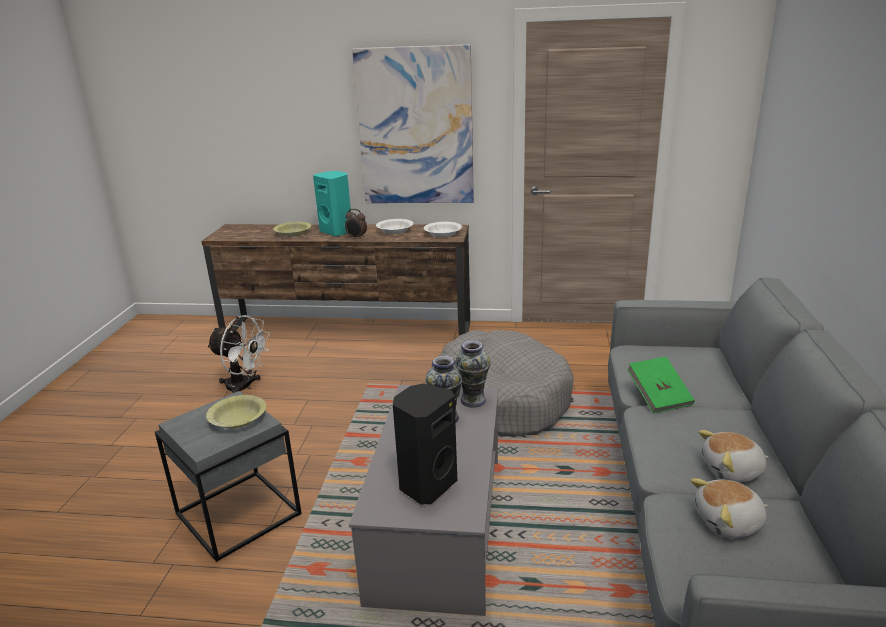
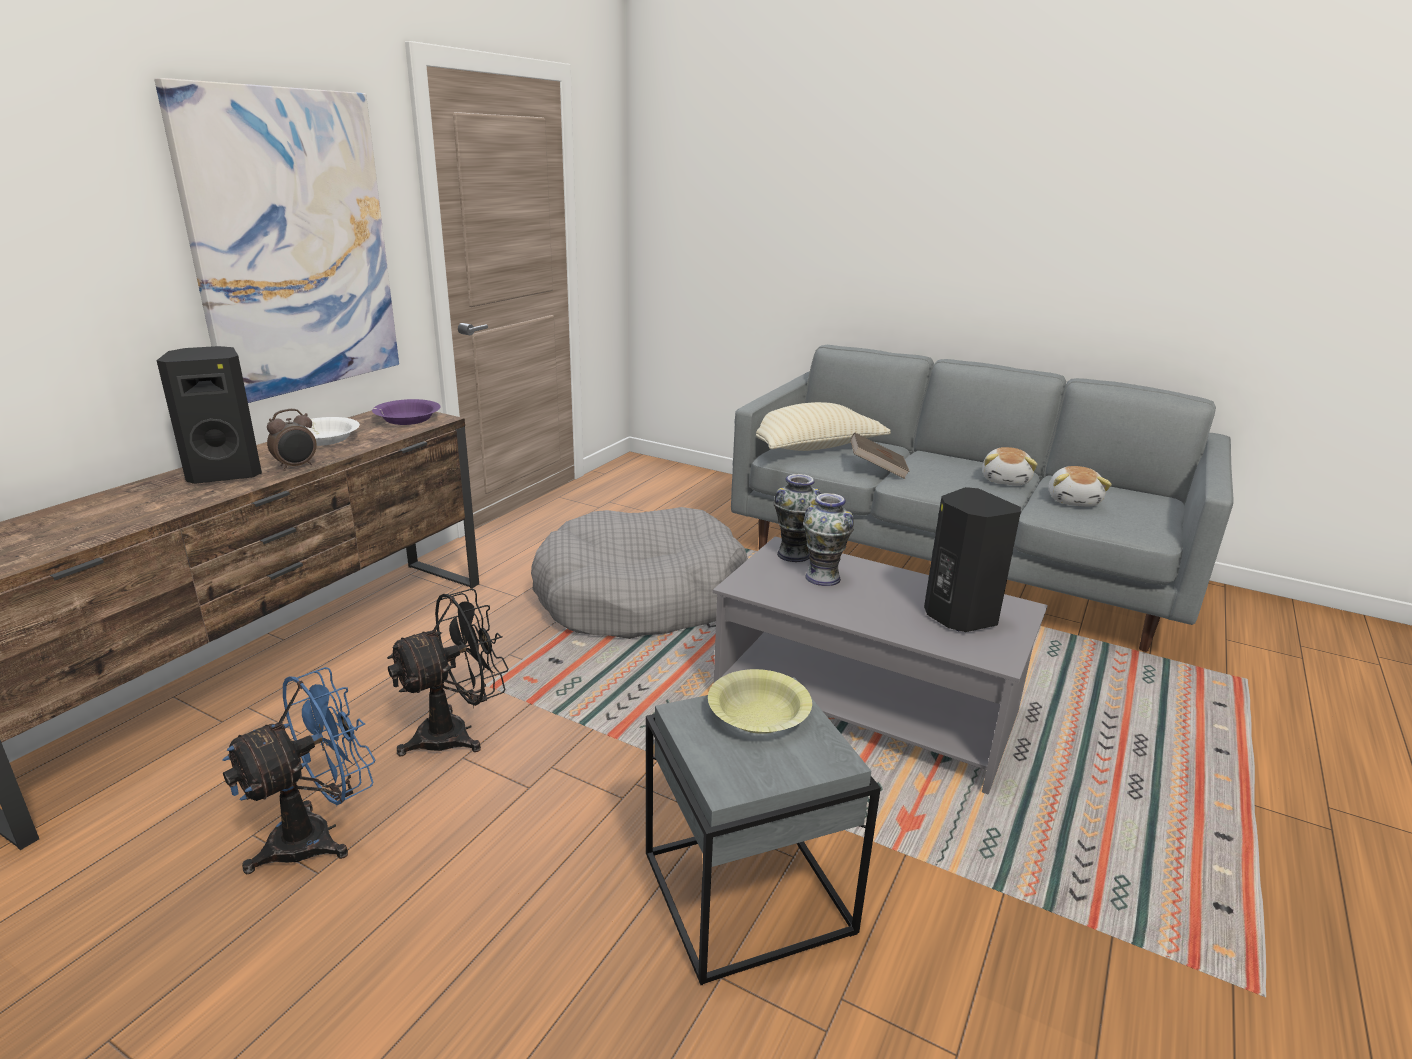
camera: 70 degrees left, 0 degrees up
white fan [207,315,270,394] -> blue fan [223,667,375,874]
yellow bowl [273,222,311,237] -> none
turquoise speaker [313,171,351,236] -> black speaker [156,346,262,484]
white bowl [424,222,462,237] -> purple bowl [372,399,441,425]
green book [627,357,695,413] -> brown book [850,432,910,479]
none -> black fan [387,589,509,756]
none -> beige pillow [756,402,891,451]

